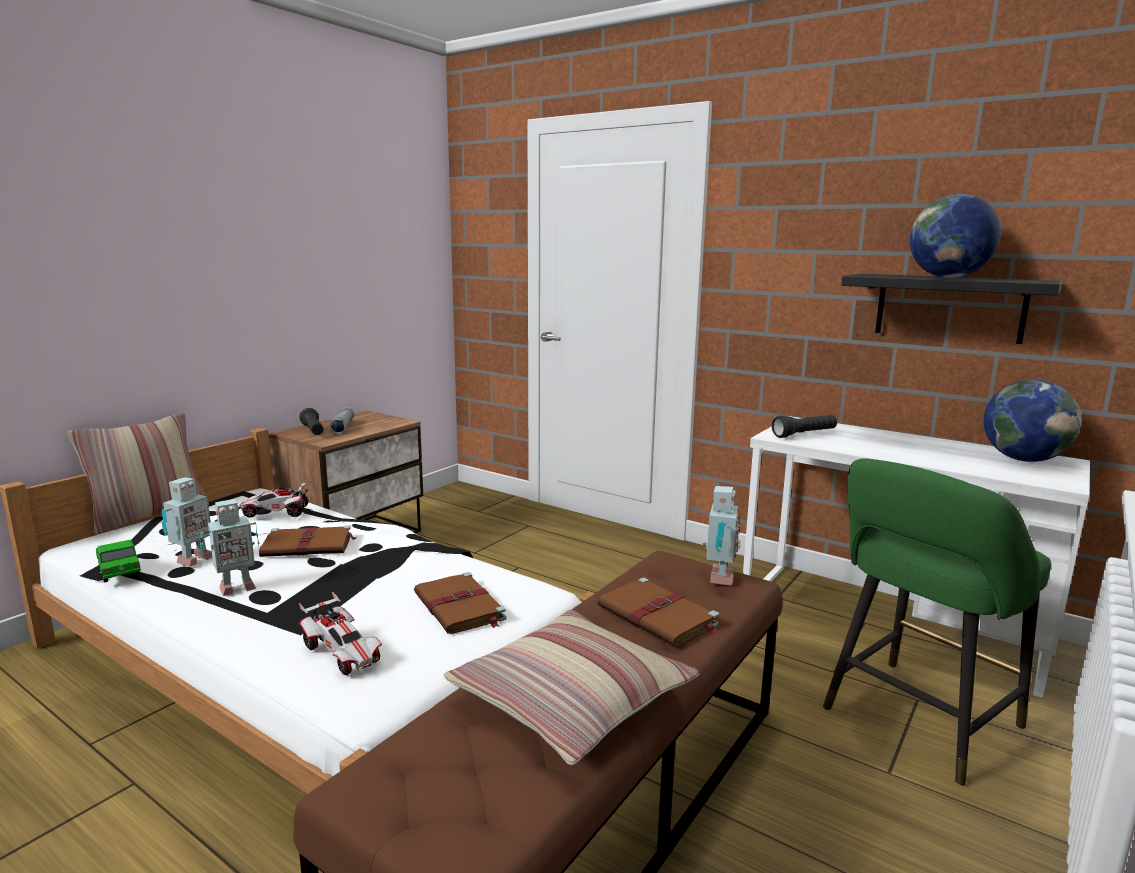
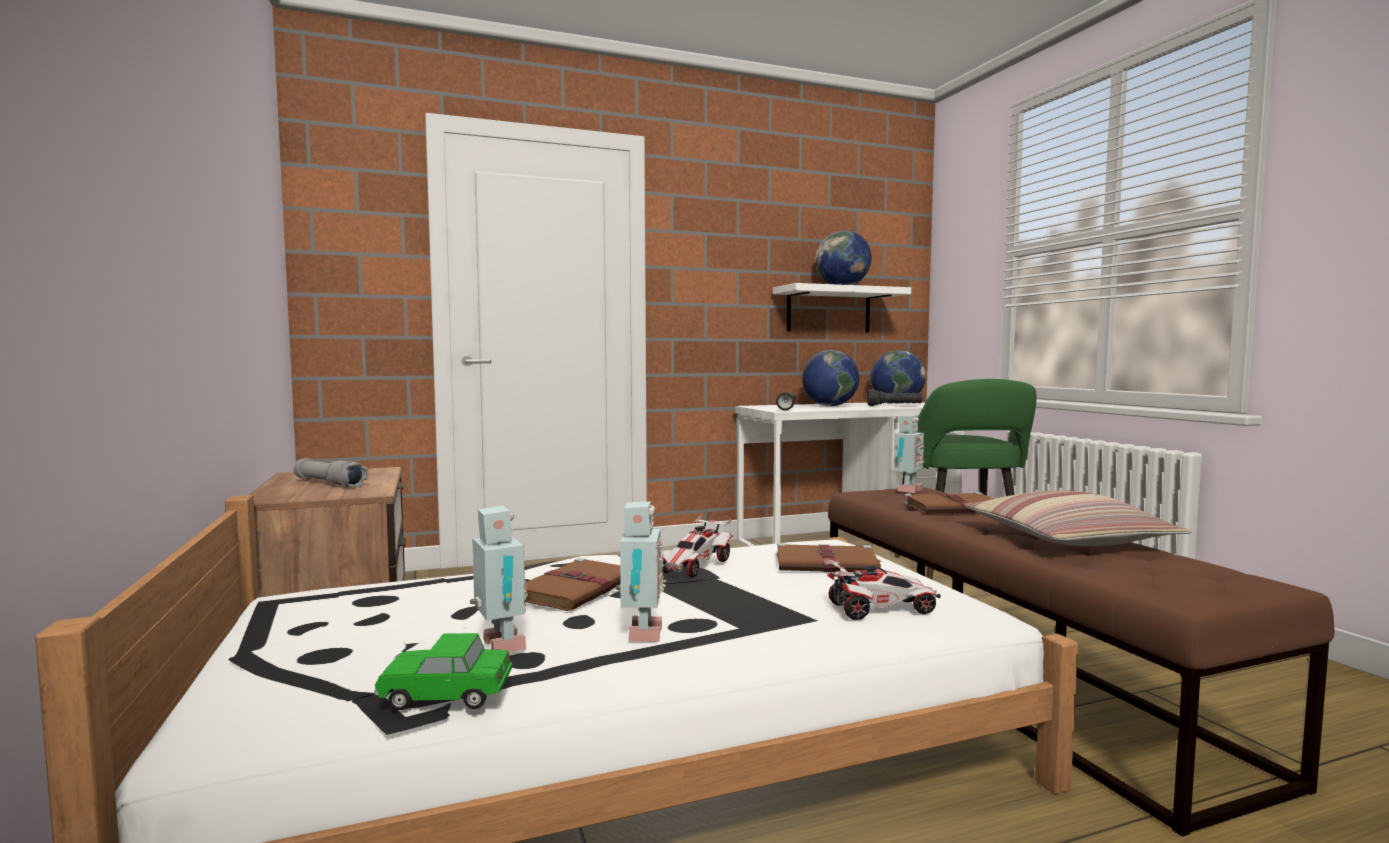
camera: 55 degrees left, 10 degrees down
pillow [68,413,209,535] -> none
toy car [239,480,312,517] -> toy car moved to [662,515,732,578]
black flashlight [299,408,324,435] -> black flashlight moved to [867,389,922,406]
toy robot [703,486,740,586] -> toy robot turned 75 degrees clockwise [893,415,924,493]
black shelf [842,274,1062,344] -> white shelf [773,283,911,333]
none -> globe [802,350,859,406]

